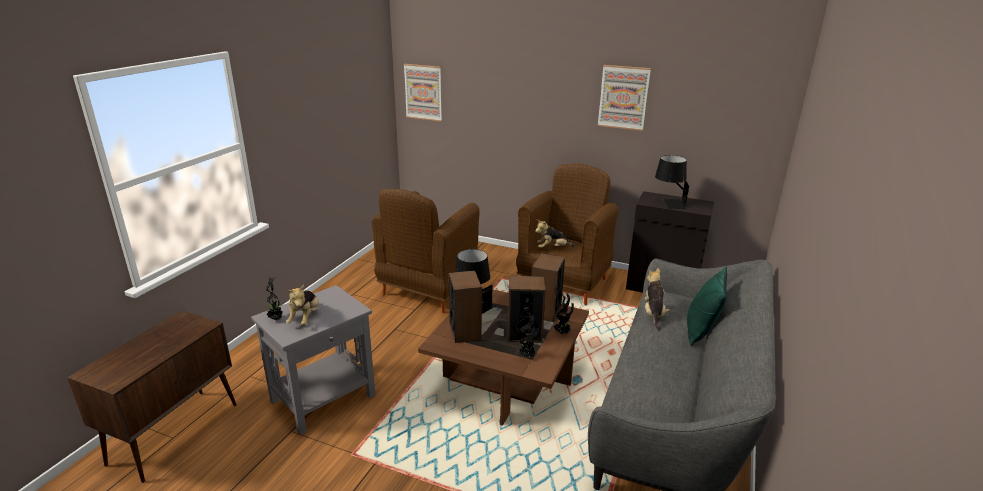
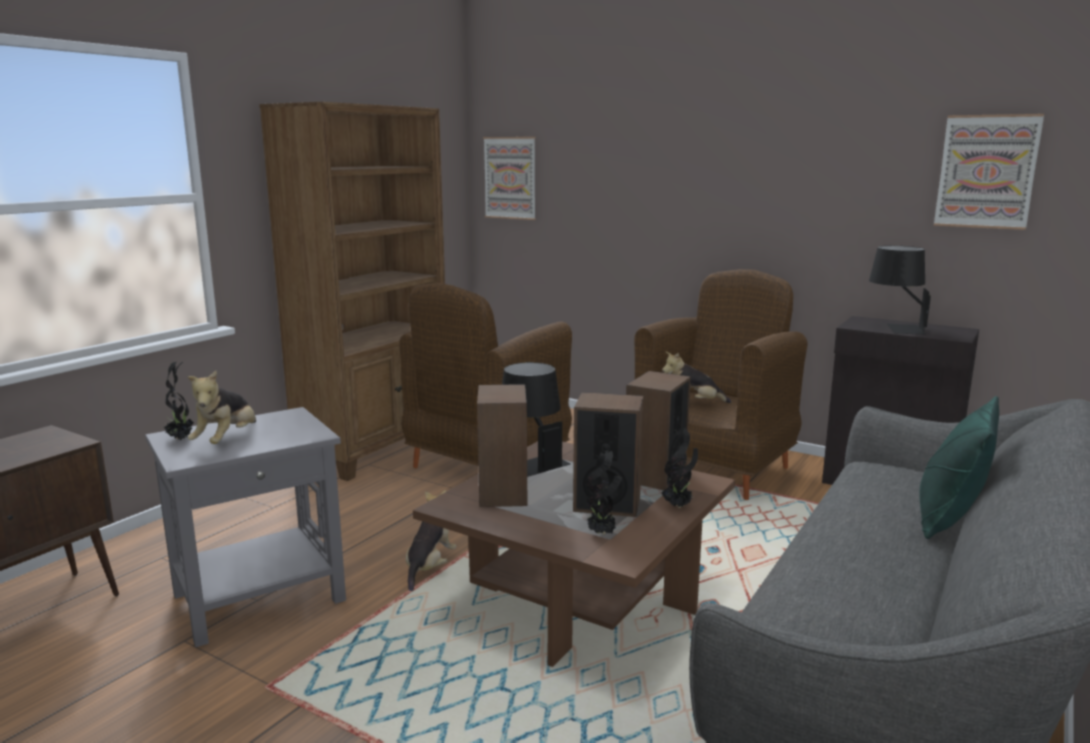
camera: 10 degrees right, 10 degrees down
picture [598,65,651,131] -> picture moved to [934,114,1044,230]
plush toy [645,268,670,331] -> plush toy moved to [406,490,456,591]
none -> brown bookcase [259,102,445,481]

